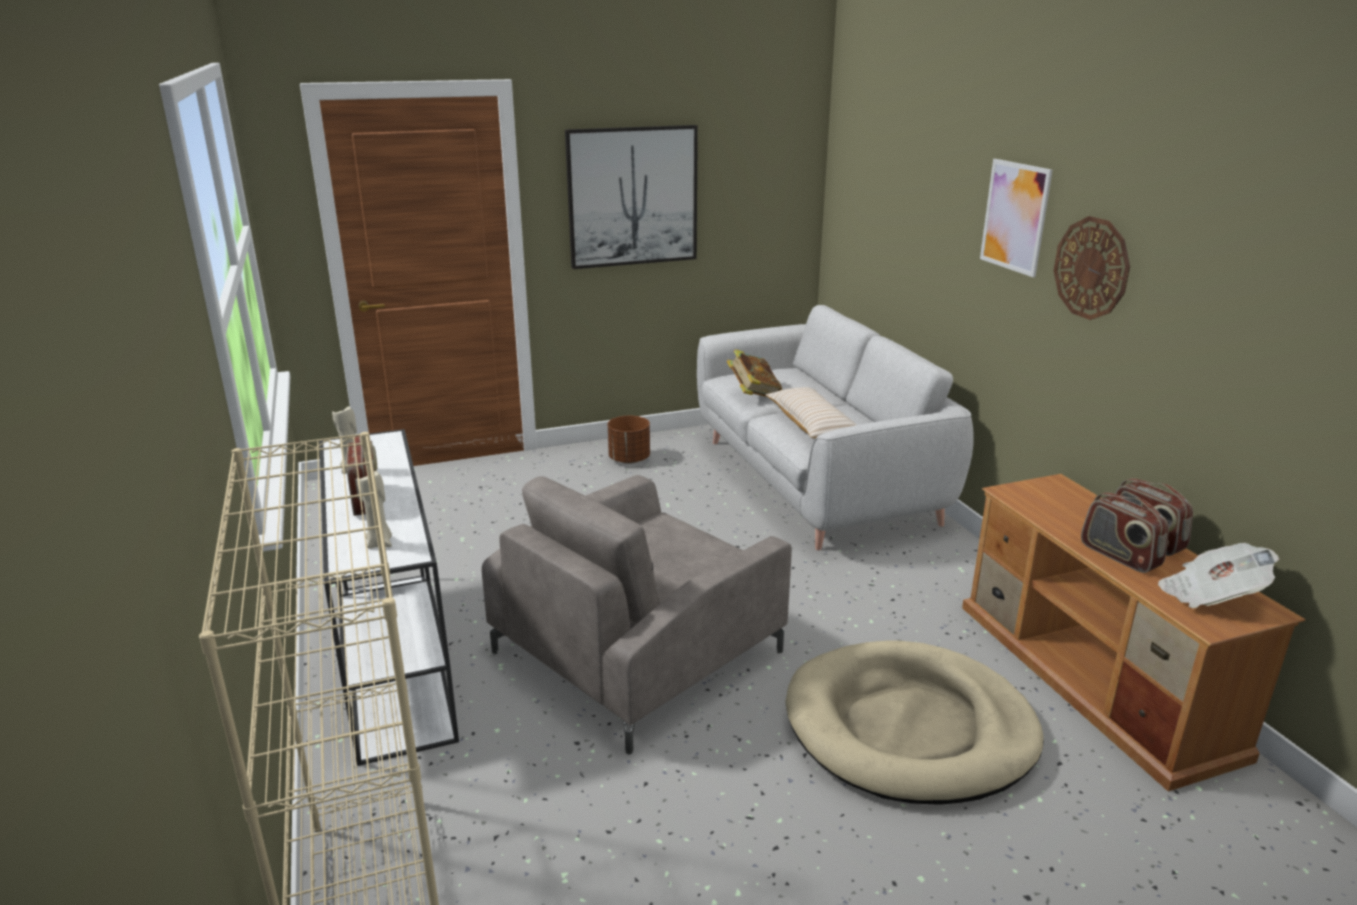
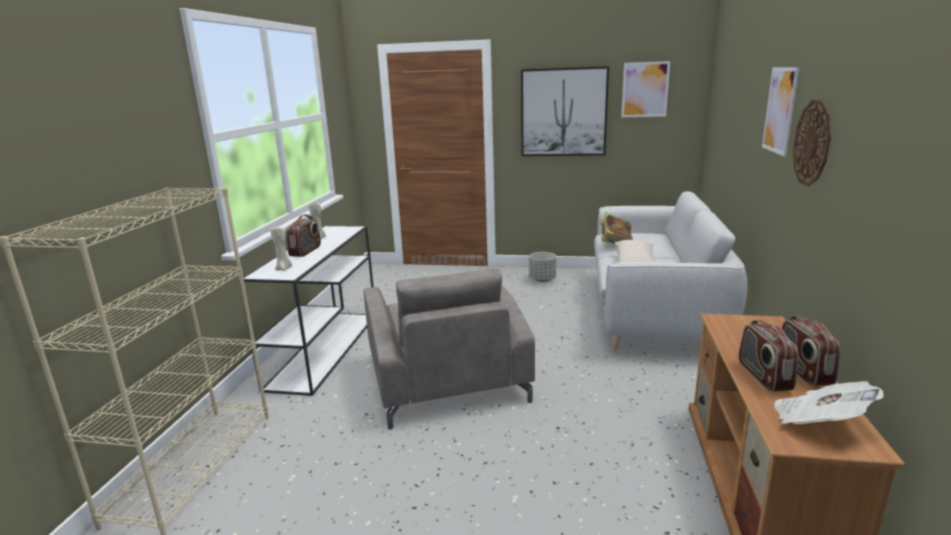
camera: 30 degrees right, 5 degrees down
grey armchair [482,475,792,754] -> grey armchair turned 90 degrees counterclockwise [364,268,535,430]
brown planter [608,416,650,464] -> grey planter [529,252,556,282]
beige dog bed [785,640,1044,805] -> none
none -> picture [621,61,670,117]

